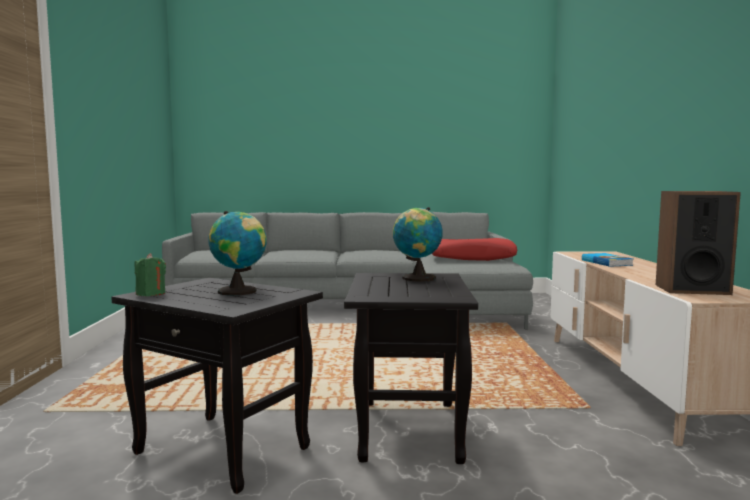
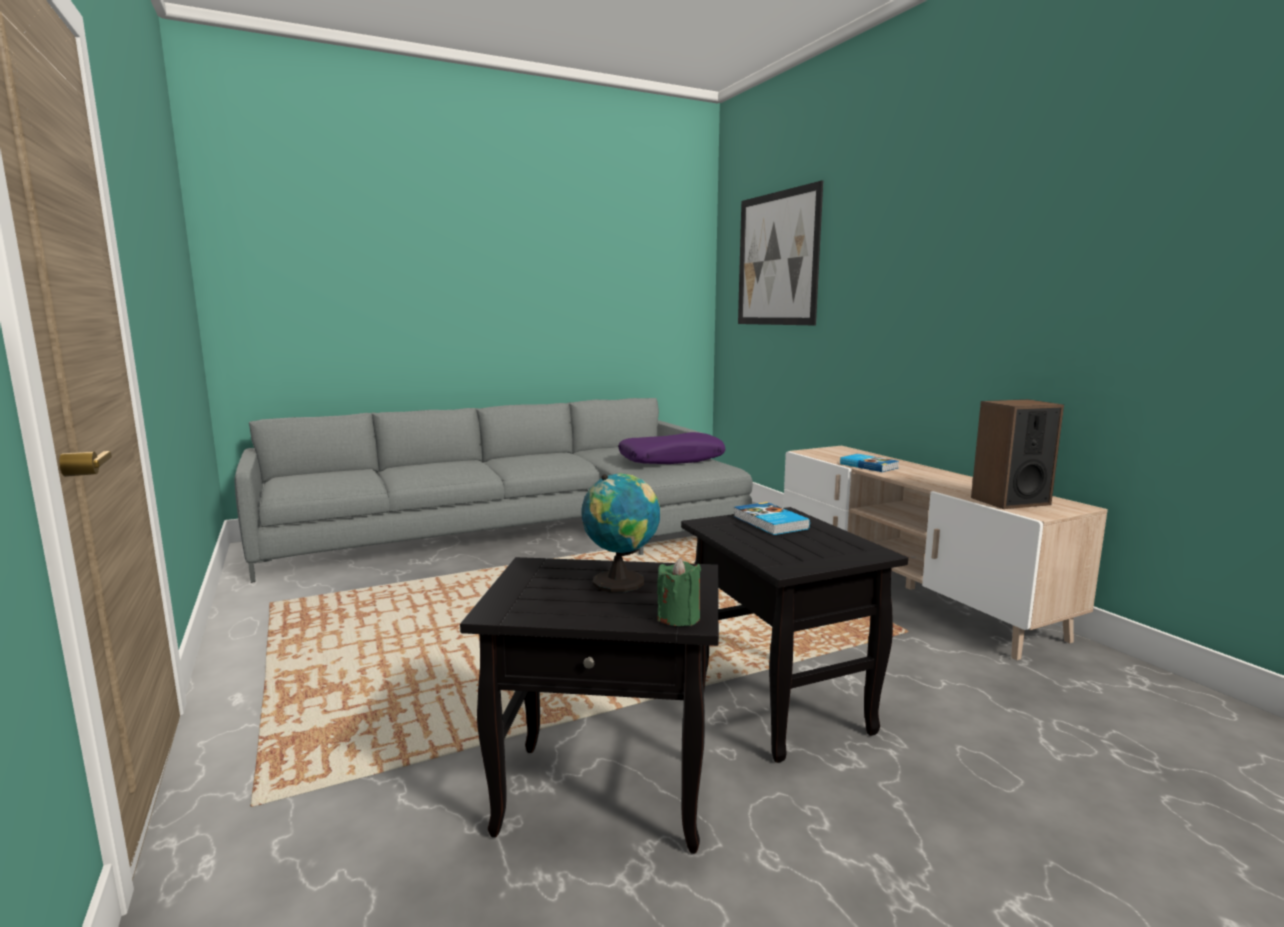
camera: 25 degrees left, 5 degrees up
green candle [134,253,166,296] -> green candle moved to [657,557,701,626]
globe [393,207,443,282] -> book [734,502,810,535]
red pillow [432,238,517,261] -> purple pillow [618,432,725,464]
none -> picture [738,181,823,325]

